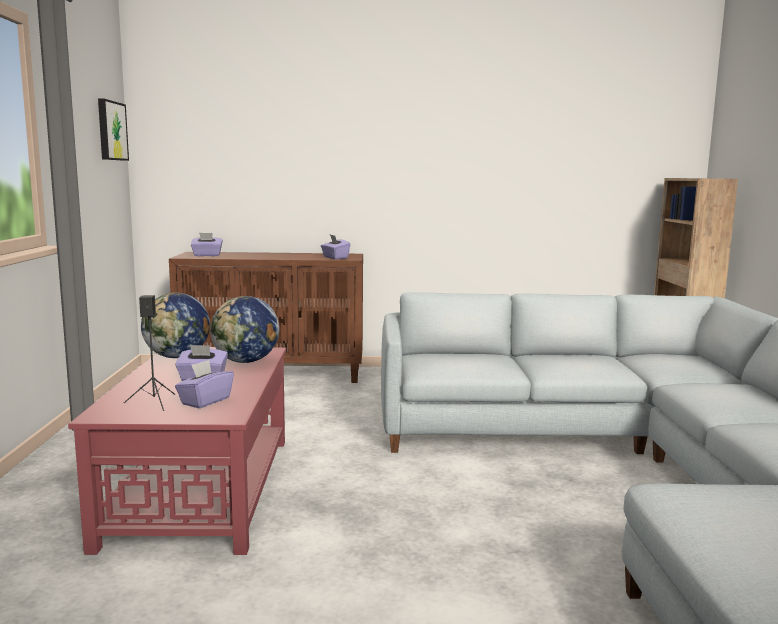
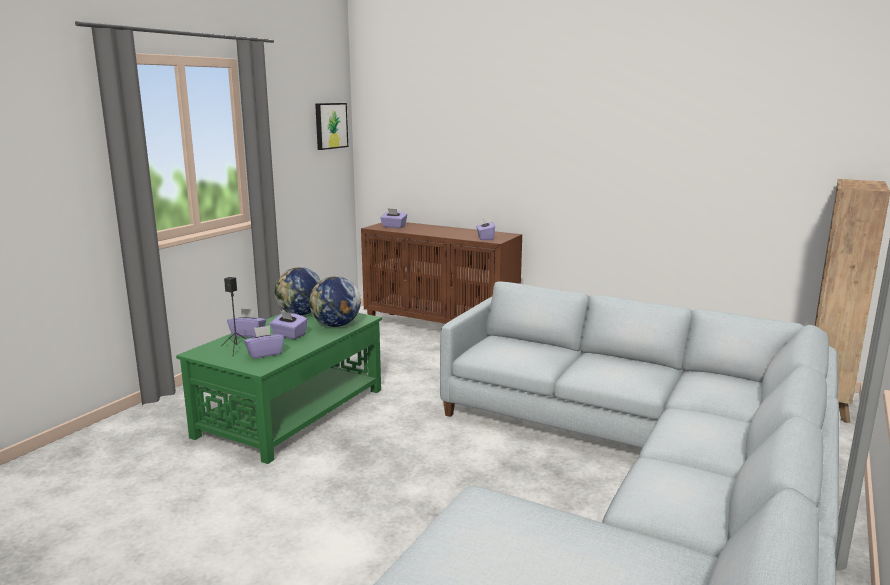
camera: 30 degrees right, 5 degrees up
red coffee table [68,347,286,555] -> green coffee table [176,313,382,464]
none -> purple tissue box [227,308,266,337]

